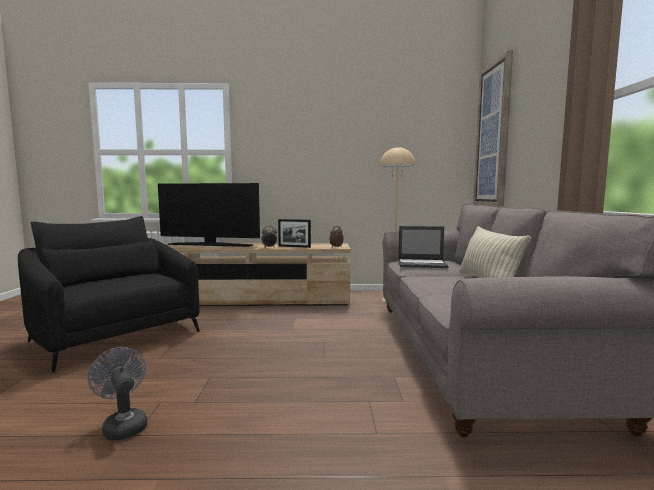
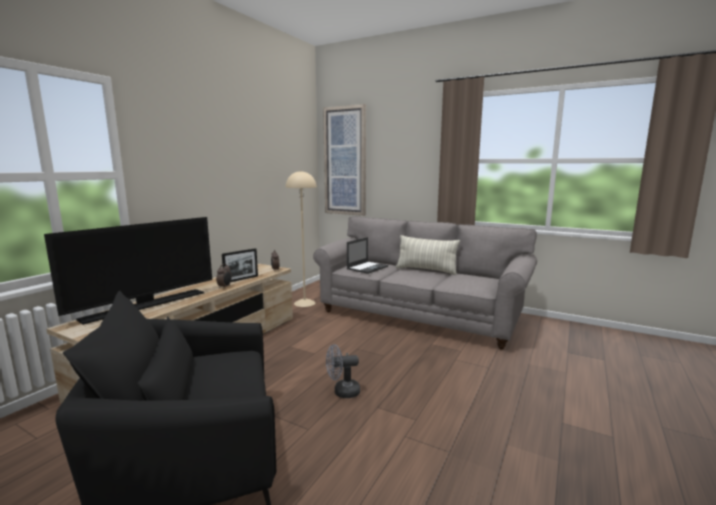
camera: 60 degrees left, 5 degrees up
grey fan [88,347,147,440] -> grey fan moved to [326,344,360,398]

